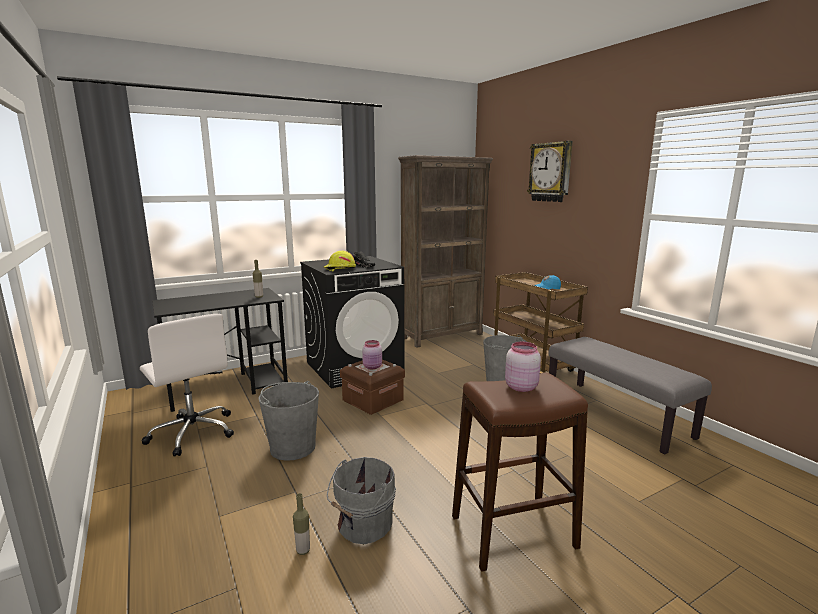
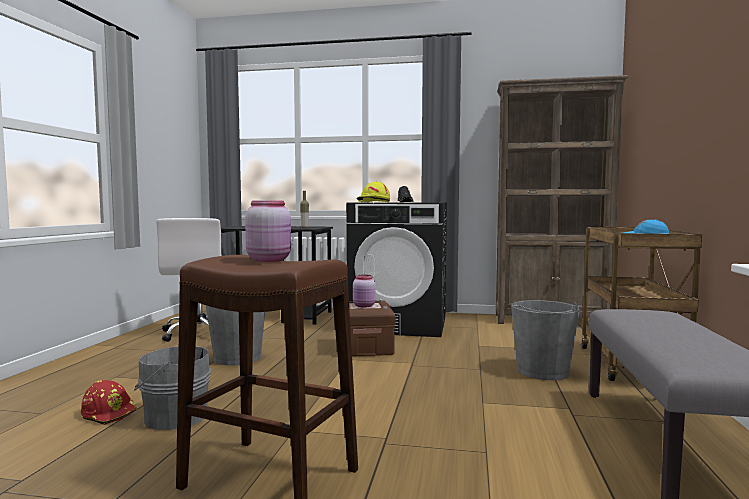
camera: 40 degrees right, 10 degrees down
bottle [293,493,310,555] -> red hard hat [81,380,137,425]
wall clock [527,141,573,202] -> none

